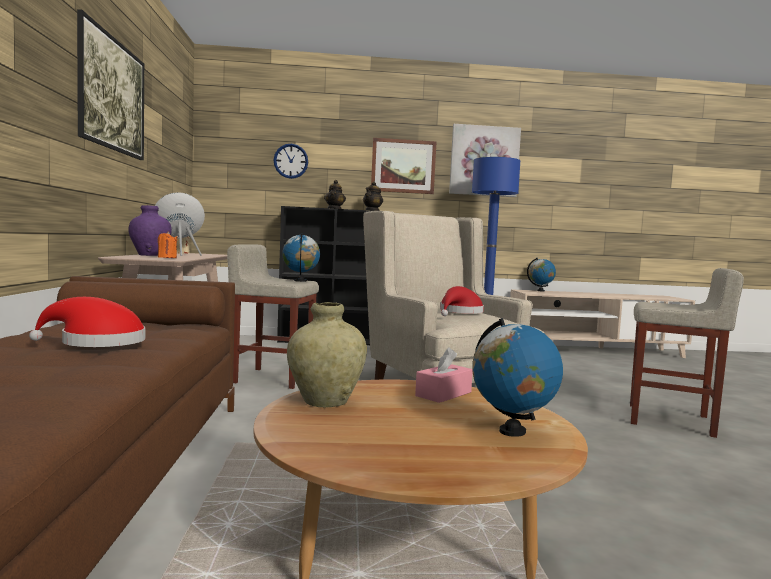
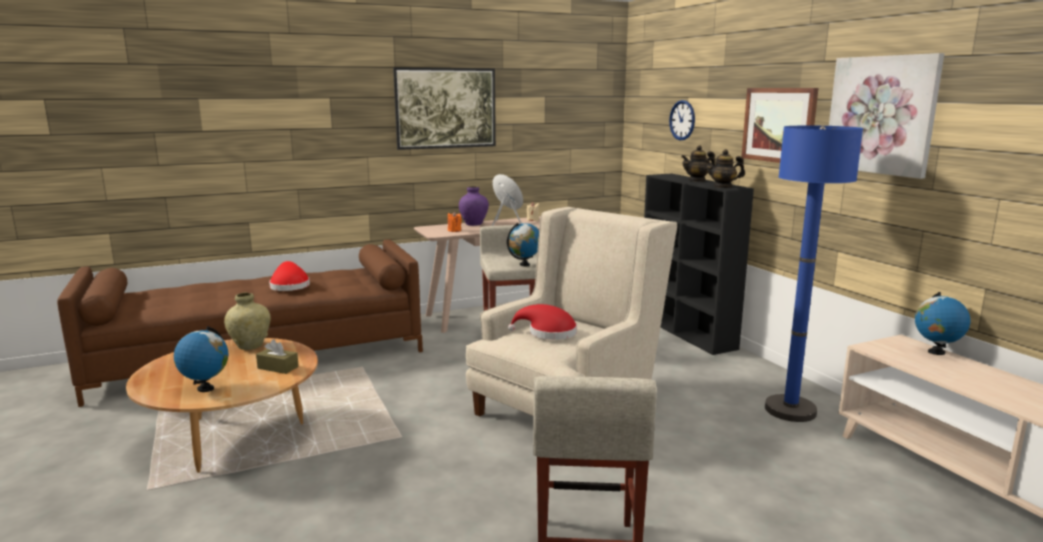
camera: 70 degrees right, 10 degrees up
pink tissue box [415,347,473,403] -> brown tissue box [256,340,299,374]

